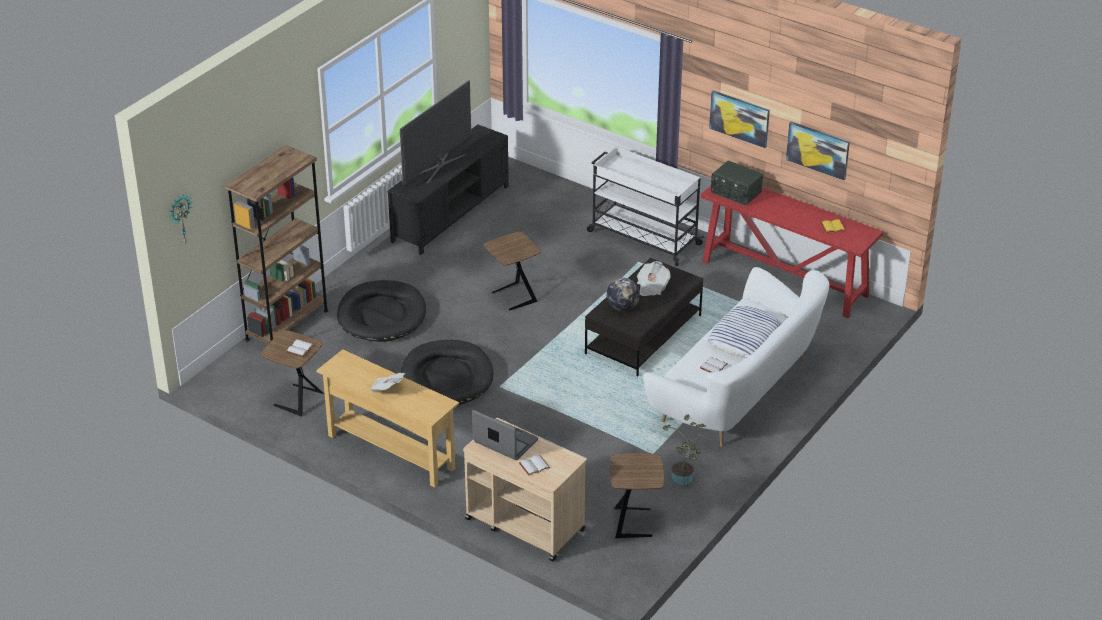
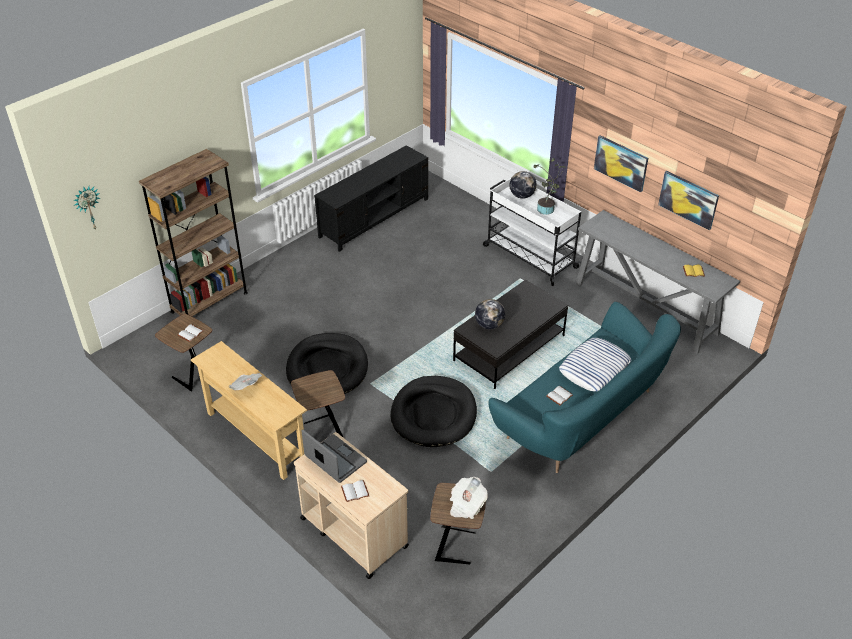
camera: 10 degrees right, 5 degrees up
black dog bed [337,280,426,342] -> black dog bed moved to [391,376,477,447]
television [400,80,471,185] -> none
brown side table [483,231,541,311] -> brown side table moved to [291,370,345,438]
newspaper [637,261,671,296] -> newspaper moved to [450,477,488,519]
white sofa [643,267,829,447] -> turquoise sofa [488,302,681,473]
potted plant [663,414,706,485] -> potted plant moved to [533,158,567,215]
red console table [700,186,883,318] -> grey console table [576,210,740,354]
radio [711,161,763,206] -> none
none -> globe [509,171,537,199]

